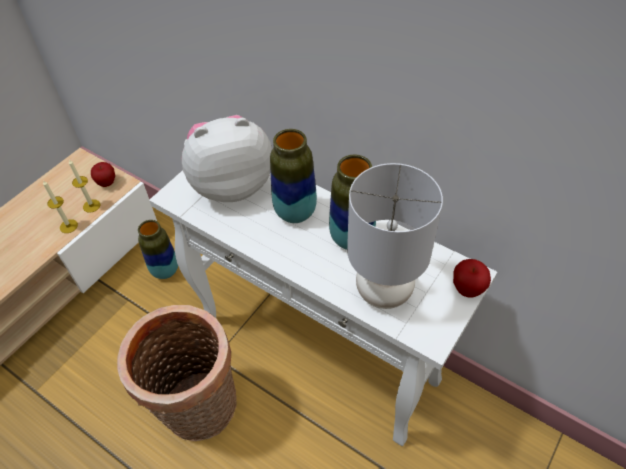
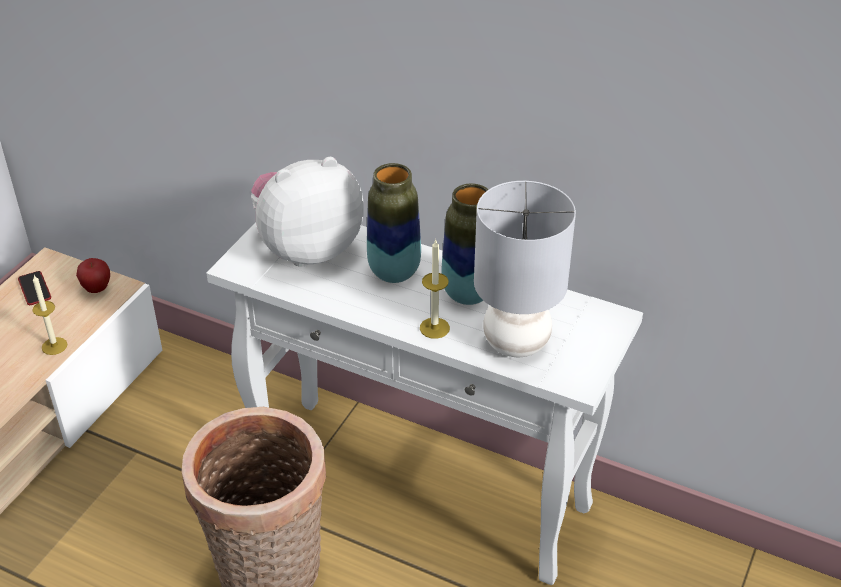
camera: 10 degrees left, 10 degrees down
candle [69,160,100,213] -> candle moved to [420,240,450,339]
vase [138,220,178,279] -> none
apple [453,259,491,298] -> none
none -> phone [18,271,51,305]

